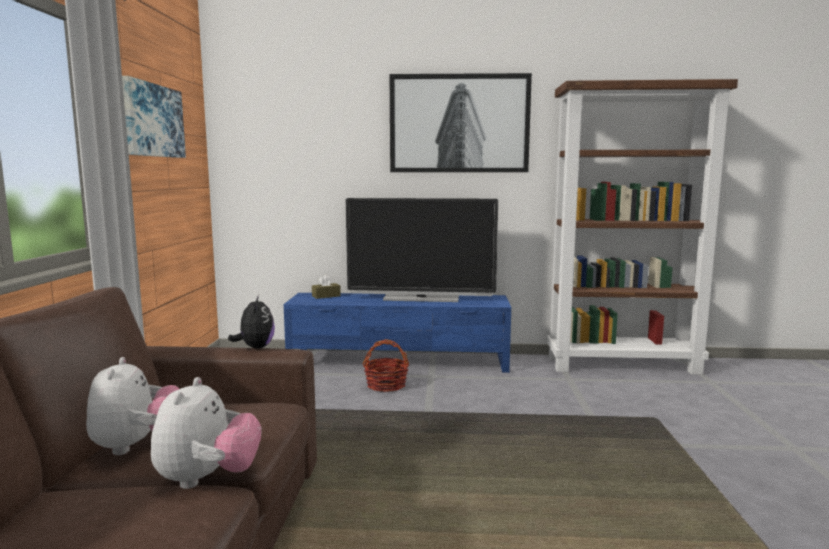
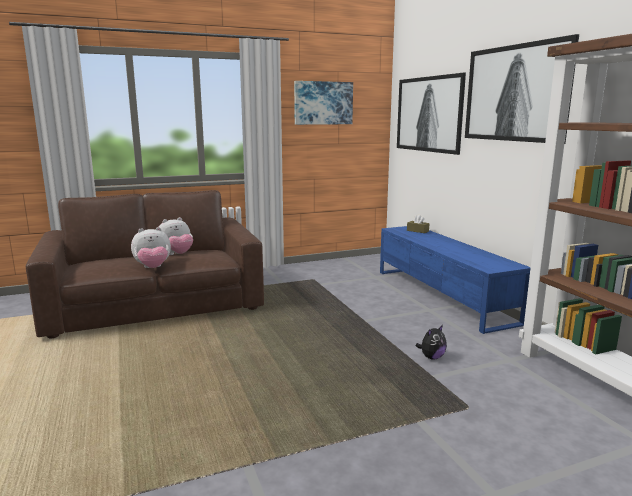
camera: 65 degrees right, 5 degrees up
plush toy [228,295,275,349] -> plush toy moved to [415,325,447,360]
television [346,198,498,302] -> none
basket [362,339,409,392] -> none
none -> picture [397,73,466,155]

